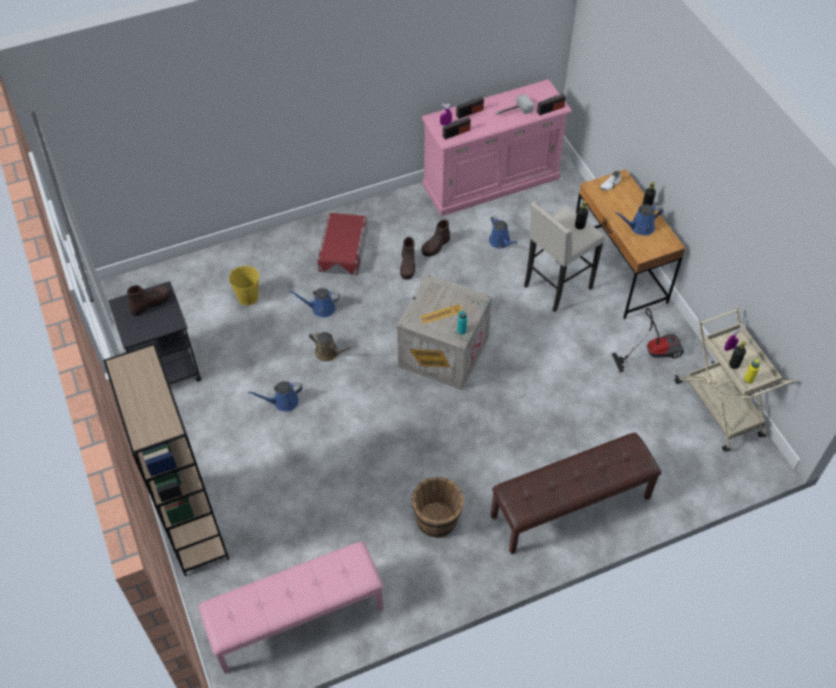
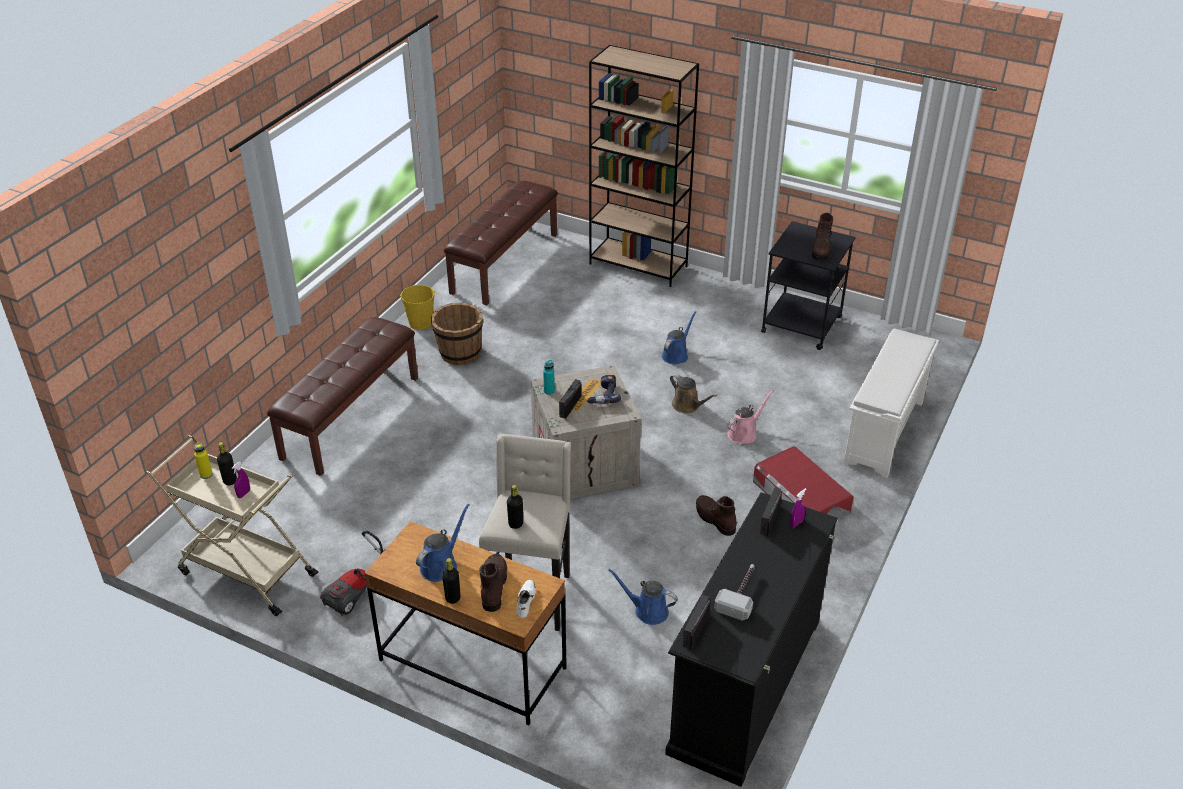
camera: 140 degrees right, 15 degrees down
pink bench [199,541,383,674] -> brown bench [444,181,558,305]
yellow bucket [229,265,259,306] -> yellow bucket moved to [400,285,435,330]
blue watering can [288,288,340,318] -> pink watering can [727,390,773,444]
brown watering can [309,331,355,362] -> brown watering can turned 120 degrees counterclockwise [670,373,717,413]
pink cabinet [422,80,572,216] -> black cabinet [665,492,838,787]
brown boot [422,220,450,257] -> brown boot moved to [479,554,507,612]
radio [456,95,484,119] -> radio moved to [559,379,582,419]
none -> power drill [587,375,621,404]
none -> white shoe rack [843,329,939,478]

